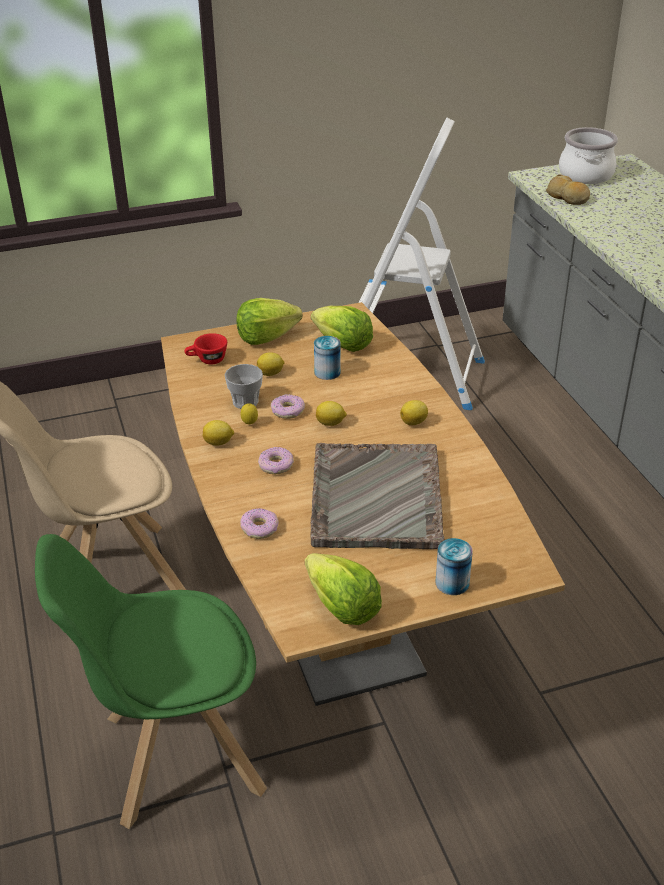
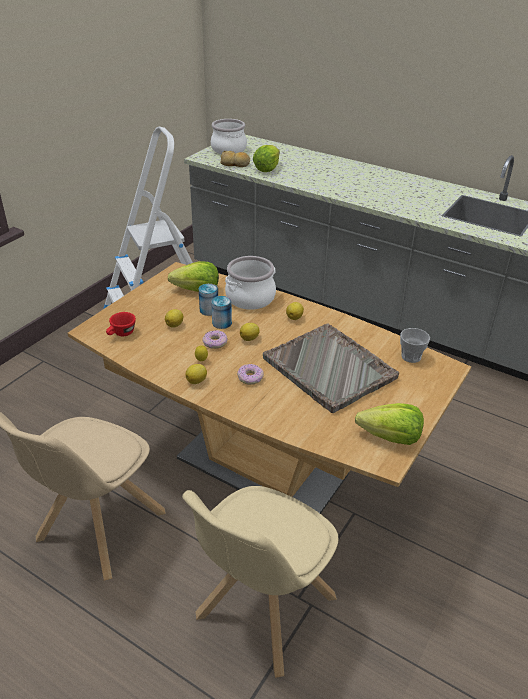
camera: 40 degrees left, 0 degrees up
green chair [35,534,267,829] -> beige chair [182,486,338,678]
cup [224,364,263,409] -> cup moved to [400,328,430,363]
lettuce [237,298,302,345] -> lettuce moved to [253,145,280,172]
donut [240,508,279,539] -> none
can [436,538,473,595] -> can moved to [211,296,232,329]
none -> cooking pot [225,256,276,310]

